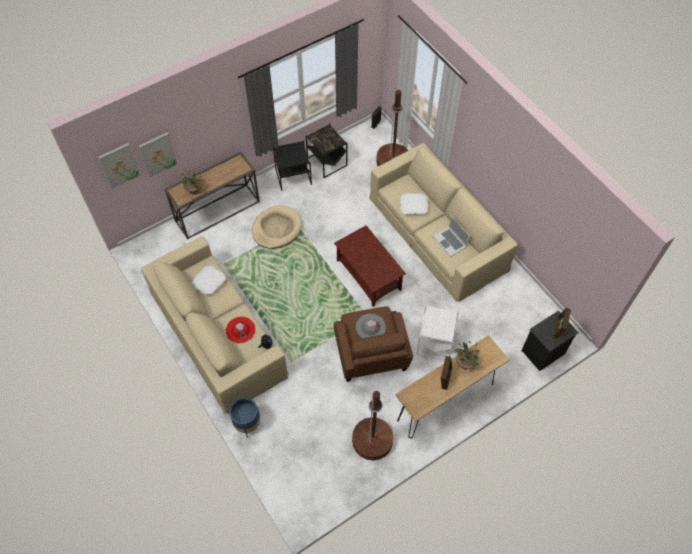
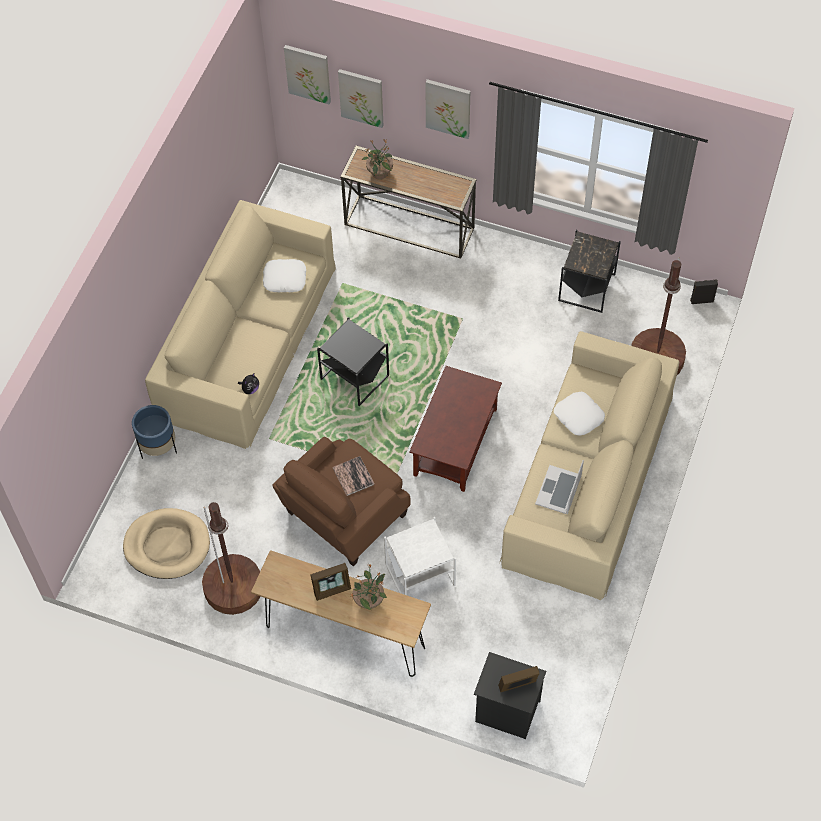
camera: 55 degrees right, 0 degrees up
red hat [226,317,255,343] -> none
beige dog bed [252,205,302,249] -> beige dog bed moved to [123,508,210,579]
black side table [273,140,312,191] -> black side table moved to [317,317,389,406]
grey hat [356,314,386,338] -> book [333,456,374,496]
none -> picture [425,79,470,139]

